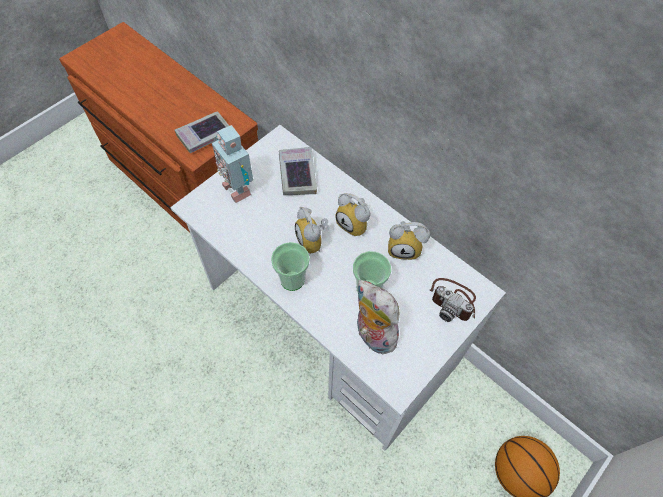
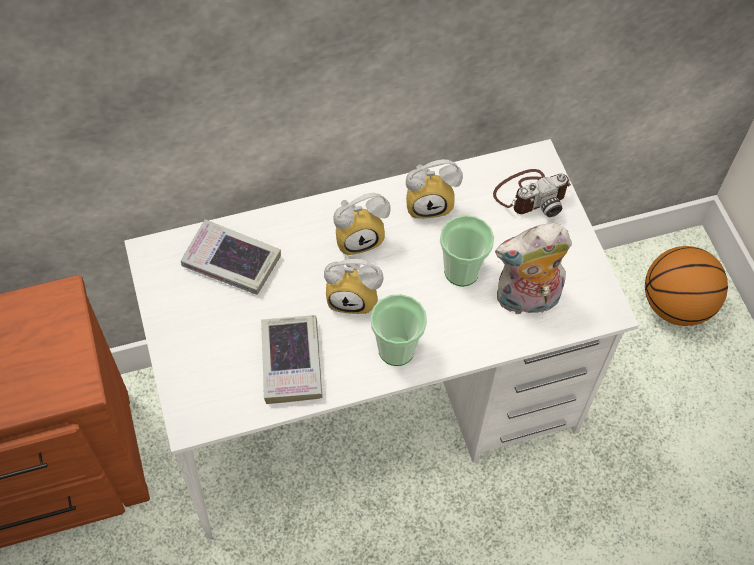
camera: 60 degrees left, 0 degrees up
book [175,111,229,153] -> book moved to [261,315,323,404]
toy robot [212,125,253,203] -> none
alarm clock [388,221,430,260] -> alarm clock turned 45 degrees clockwise [406,159,463,219]

